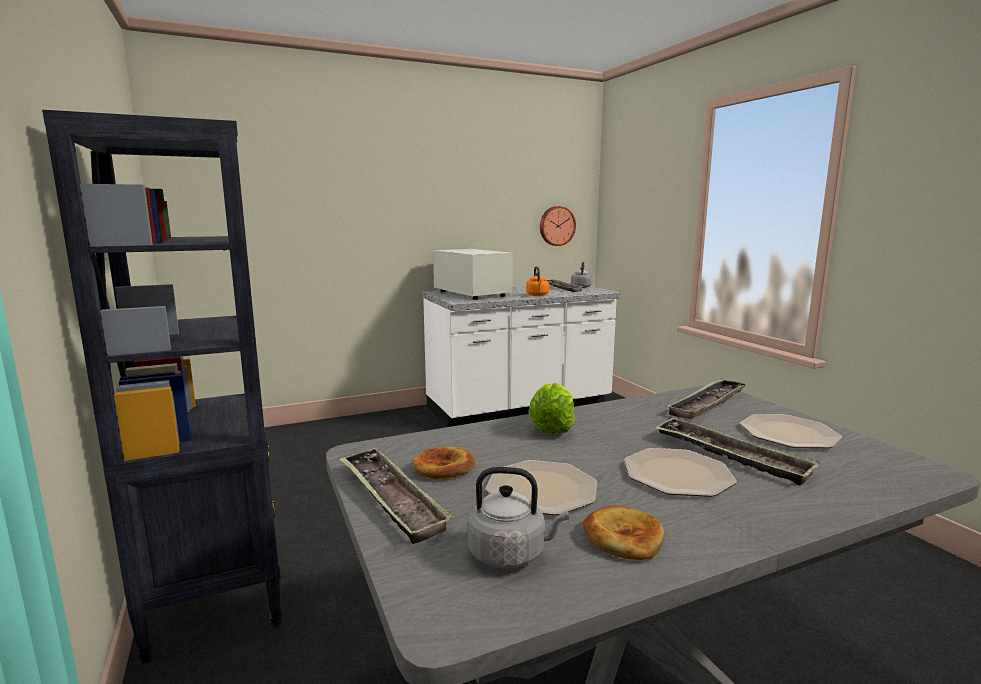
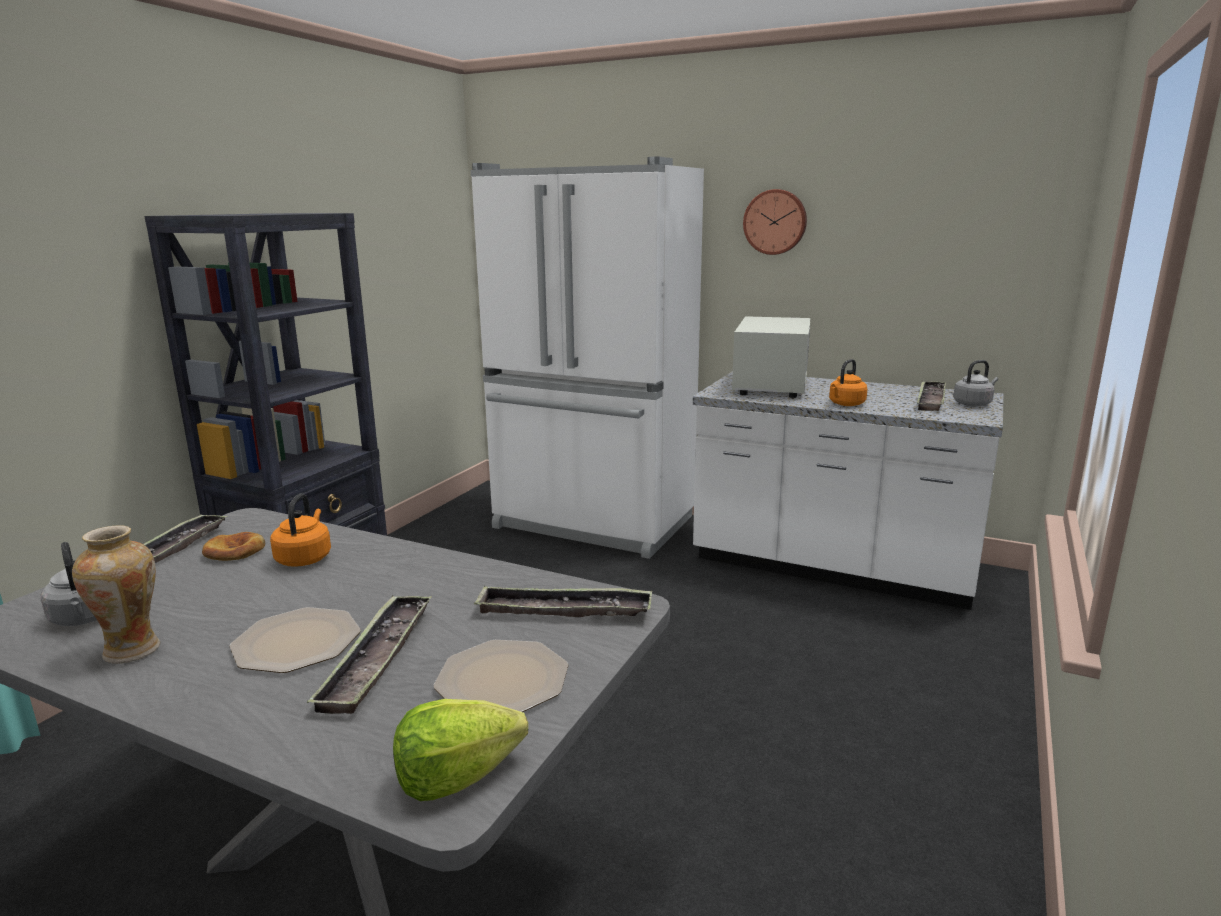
camera: 50 degrees right, 5 degrees up
plate [485,460,597,515] -> none
lettuce [528,383,575,435] -> lettuce moved to [393,699,528,801]
wall clock [540,206,576,246] -> wall clock moved to [743,189,807,255]
bread [583,506,665,560] -> vase [72,525,160,664]
none -> orange kettle [270,493,331,567]
none -> white fridge [471,157,704,559]

